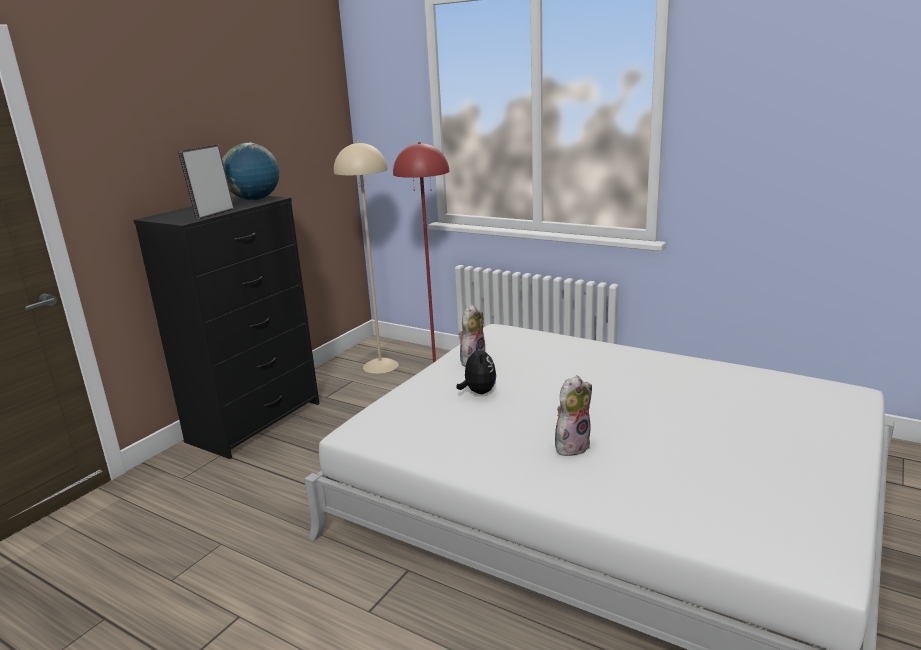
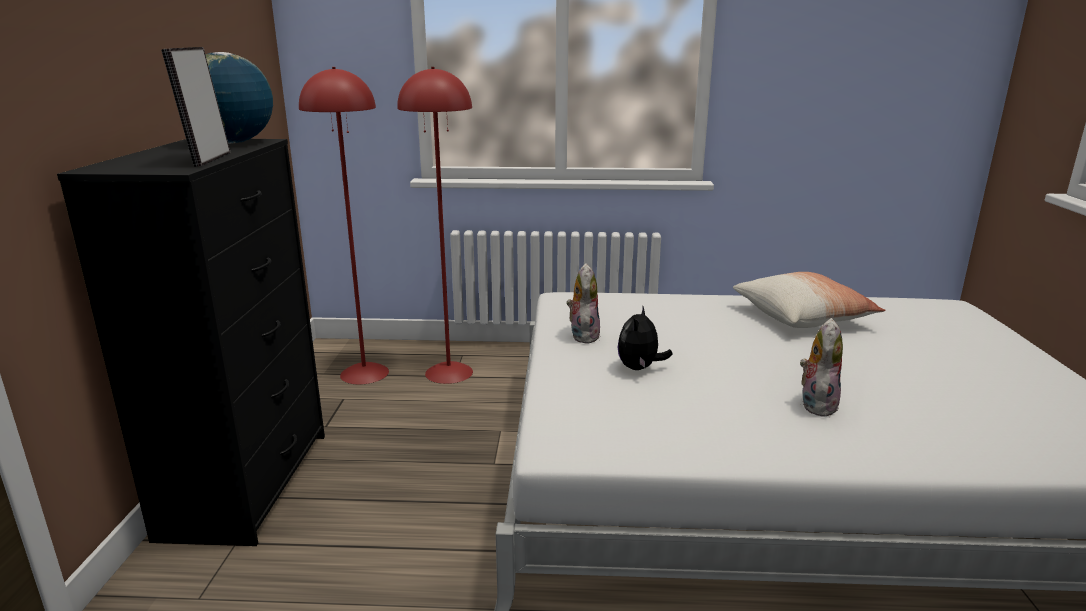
camera: 30 degrees left, 0 degrees up
beige floor lamp [334,141,399,374] -> red floor lamp [299,67,389,385]
plush toy [457,343,496,394] -> plush toy turned 120 degrees counterclockwise [618,307,673,370]
none -> pillow [733,272,885,328]

